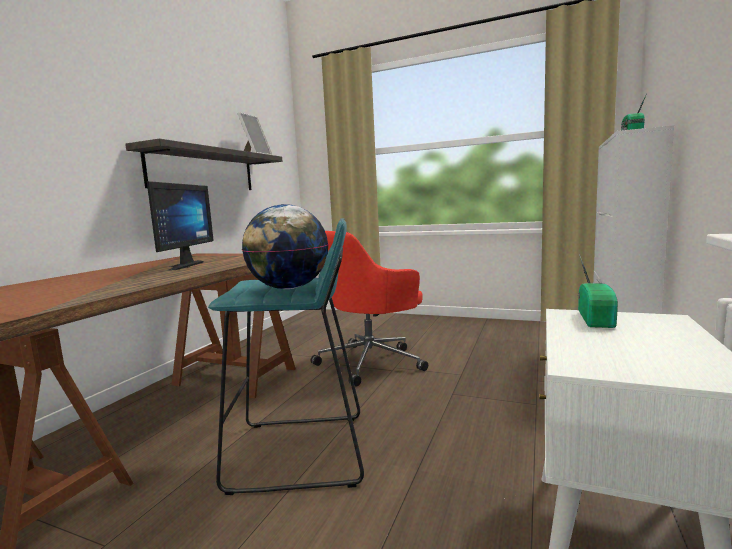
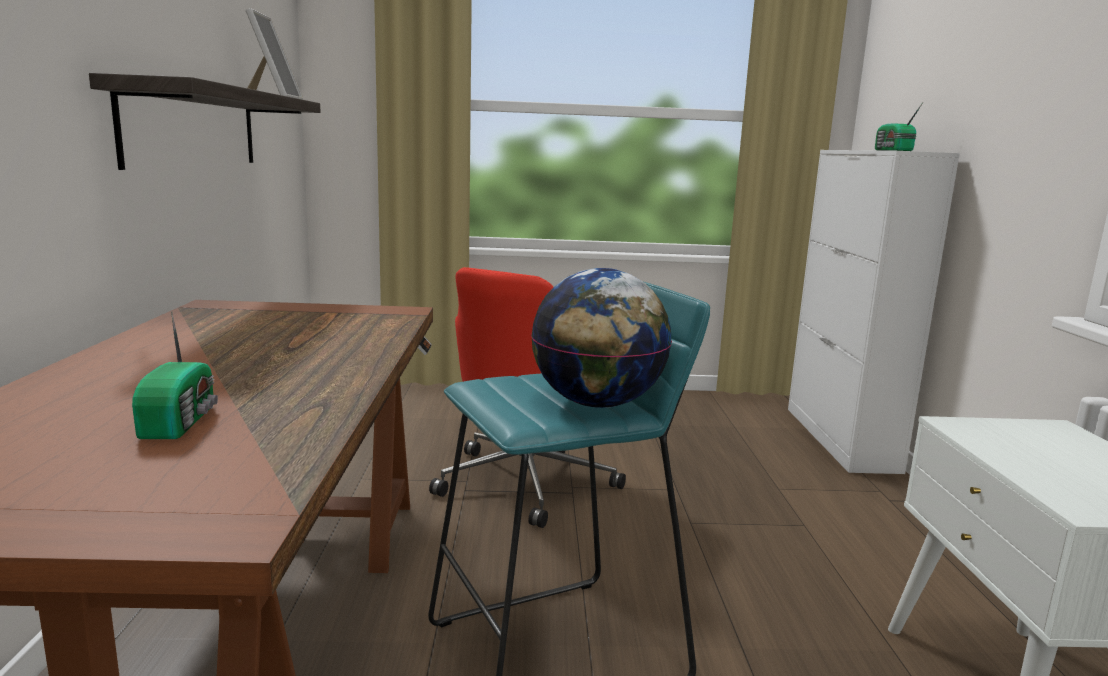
camera: 25 degrees left, 5 degrees up
monitor [147,181,214,271] -> none
radio [578,254,618,328] -> radio moved to [132,311,218,439]

